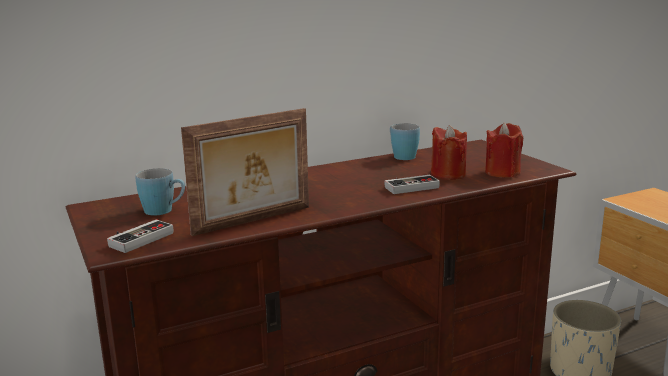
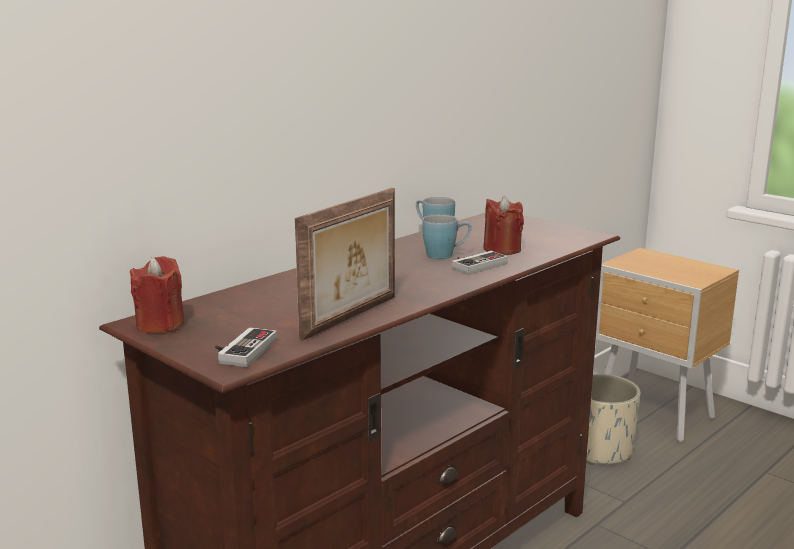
camera: 20 degrees left, 0 degrees up
blue mug [136,168,185,216] -> blue mug moved to [422,214,472,259]
red candle [485,123,523,177] -> red candle moved to [130,256,185,333]

